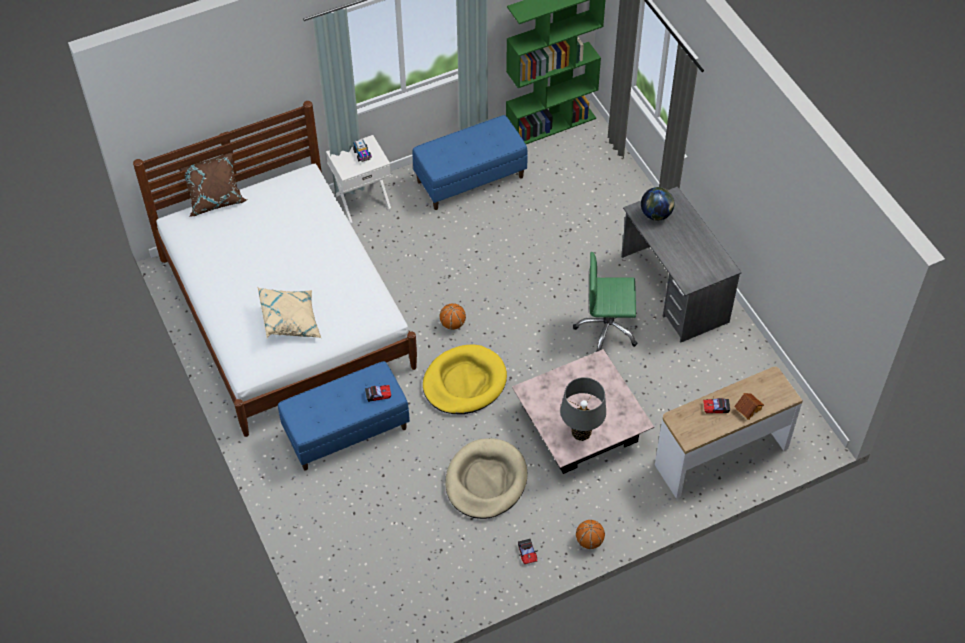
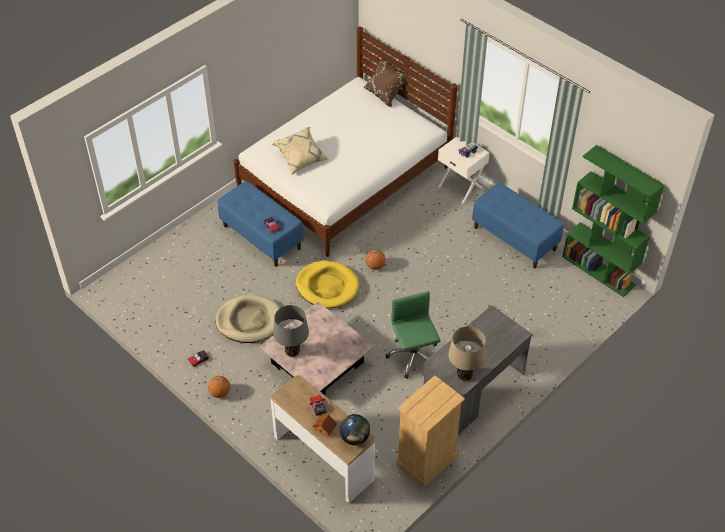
camera: 70 degrees right, 5 degrees down
globe [641,187,674,221] -> globe moved to [339,414,370,445]
none -> beige dresser [396,376,465,488]
none -> beige table lamp [448,326,486,381]

